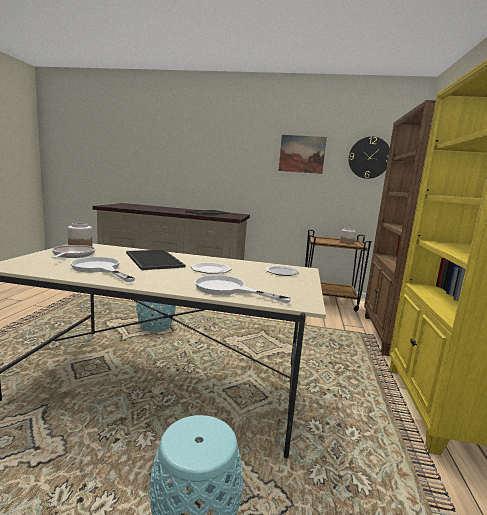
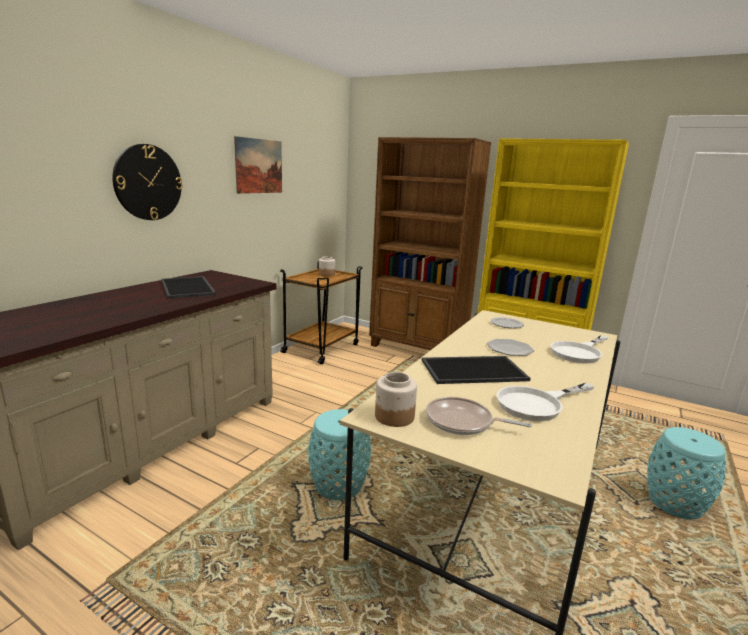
camera: 70 degrees left, 5 degrees up
wall clock [348,136,390,179] -> wall clock moved to [112,144,183,220]

